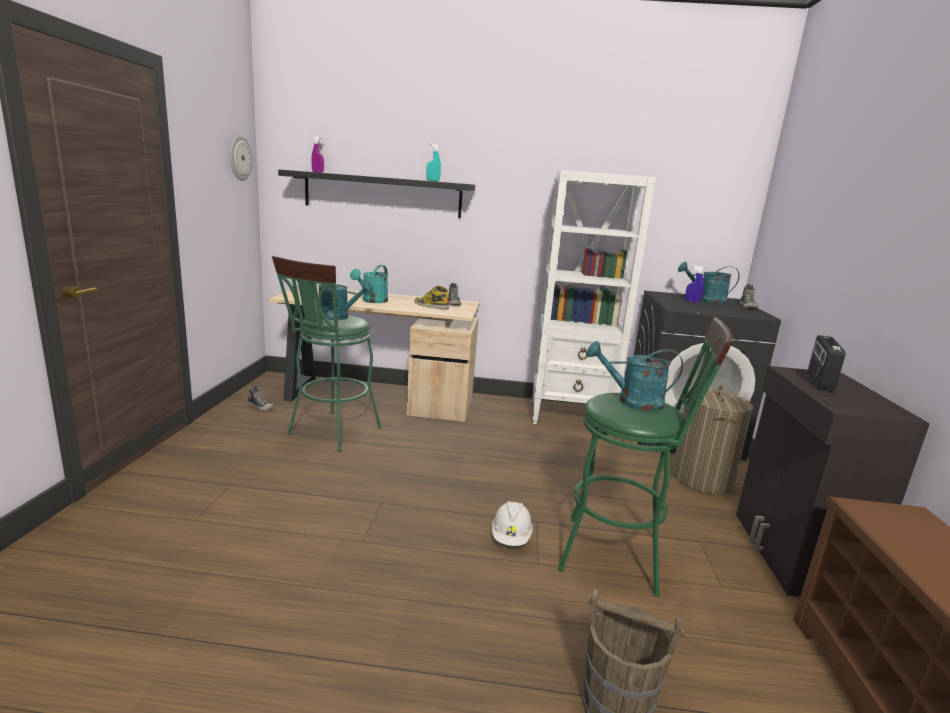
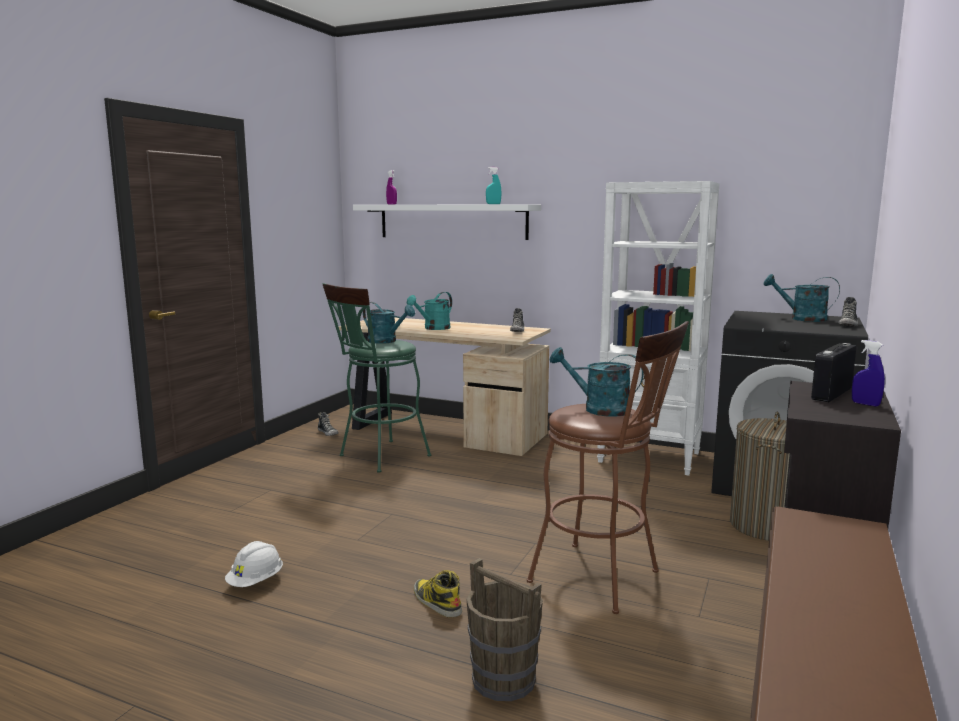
camera: 20 degrees right, 5 degrees down
wall clock [230,135,253,181] -> none
black shelf [278,169,475,218] -> white shelf [353,204,541,240]
boot [414,286,449,309] -> boot moved to [414,570,462,618]
white hard hat [492,501,533,546] -> white hard hat moved to [225,541,283,587]
green stool [558,317,733,597] -> brown stool [527,321,689,614]
blue spray bottle [685,265,704,303] -> blue spray bottle moved to [852,340,885,407]

